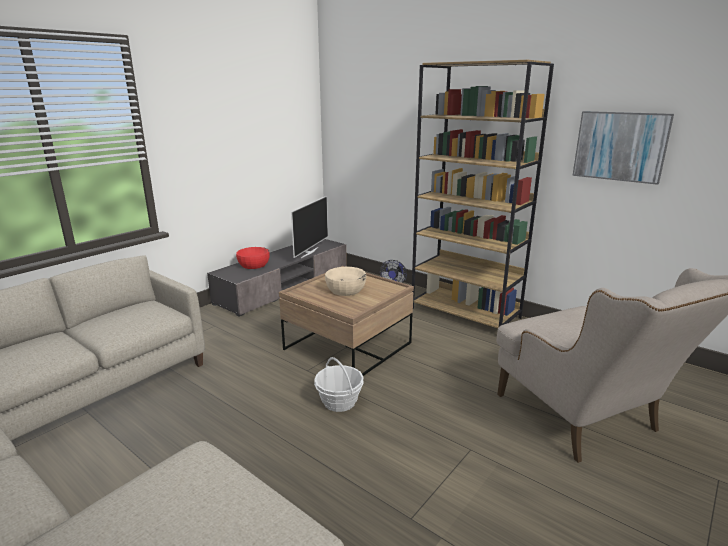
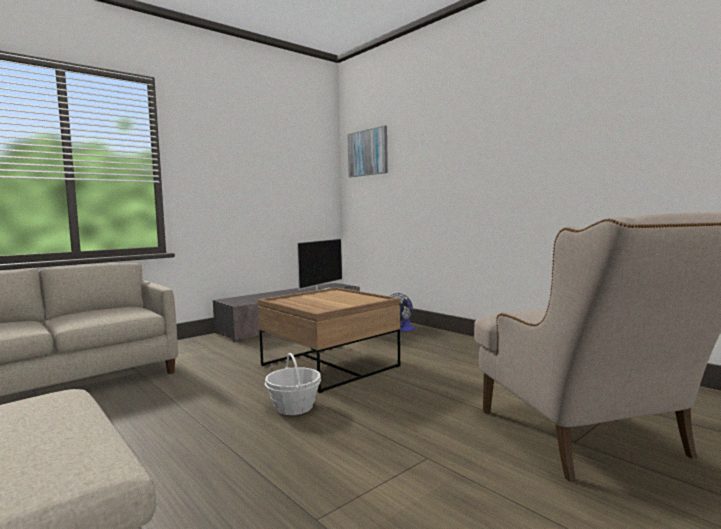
camera: 10 degrees right, 15 degrees down
red bowl [236,247,270,269] -> none
beige bowl [325,267,366,296] -> none
brown bookcase [412,60,554,328] -> none
picture [572,111,674,185] -> picture moved to [348,125,388,177]

